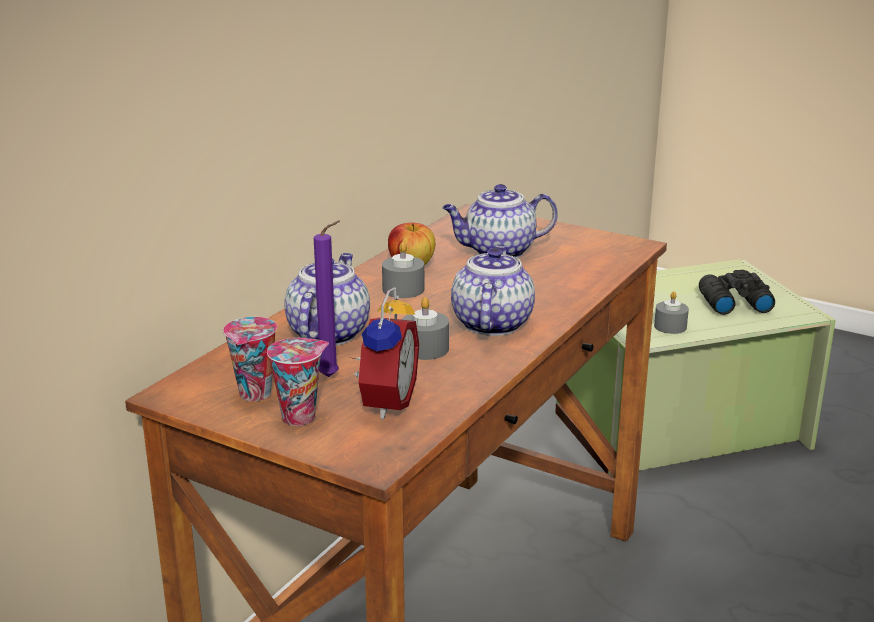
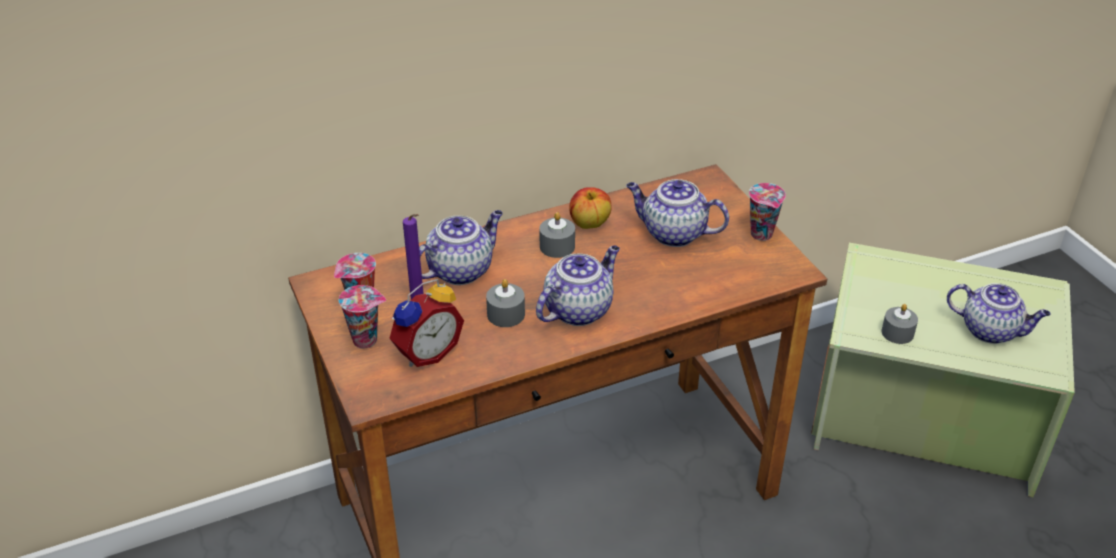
camera: 35 degrees right, 15 degrees up
black binoculars [699,270,775,315] -> teapot [947,283,1051,344]
none -> cup [749,183,786,241]

